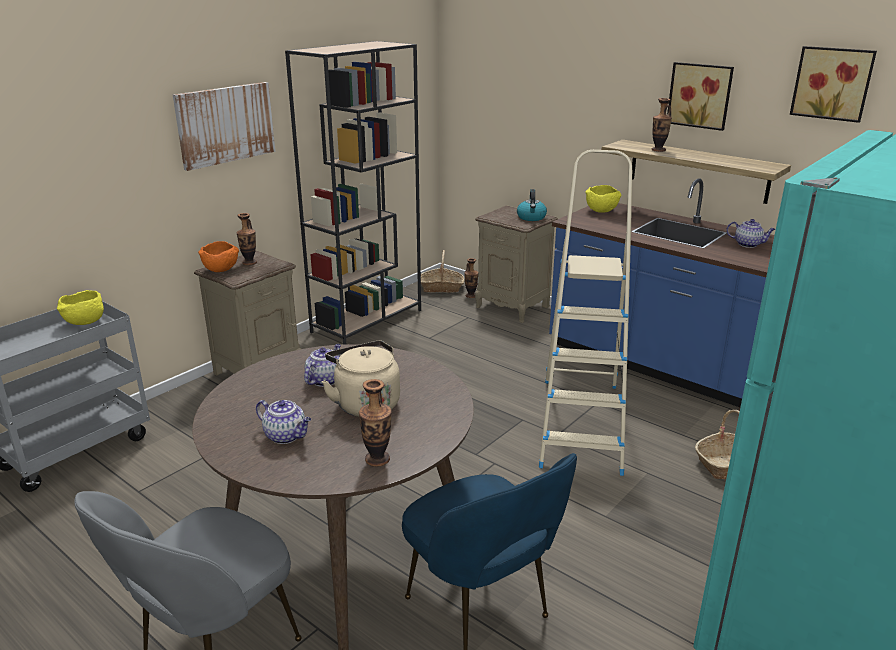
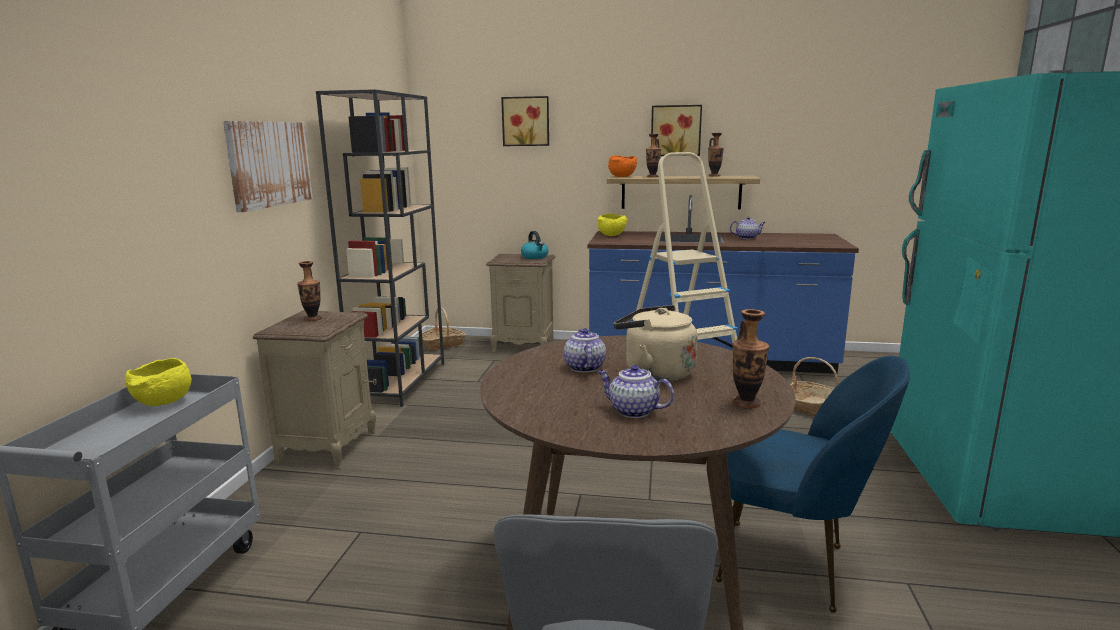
camera: 30 degrees left, 10 degrees down
orange bowl [198,241,239,272] -> orange bowl moved to [608,155,637,177]
teapot [256,400,311,444] -> teapot turned 150 degrees counterclockwise [597,365,674,418]
vase [464,258,478,298] -> vase moved to [708,133,724,176]
picture [790,46,877,123] -> picture moved to [501,96,549,146]

